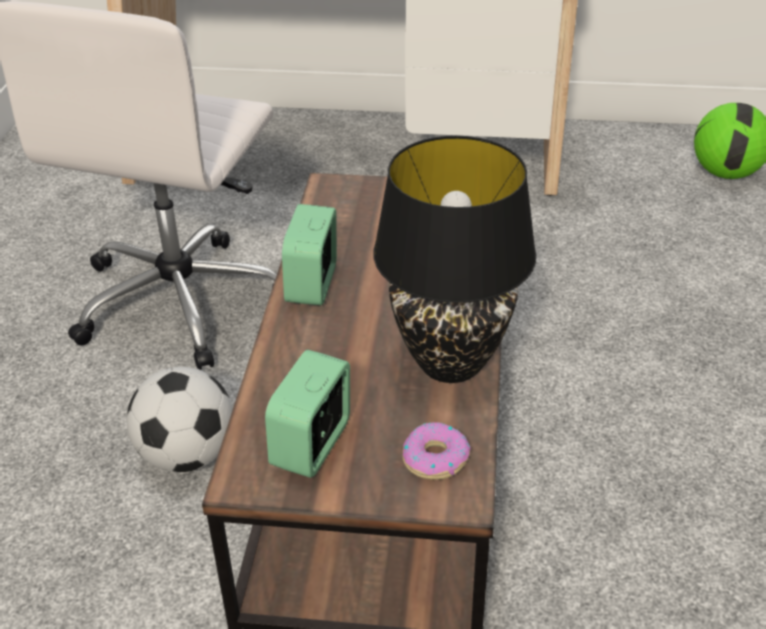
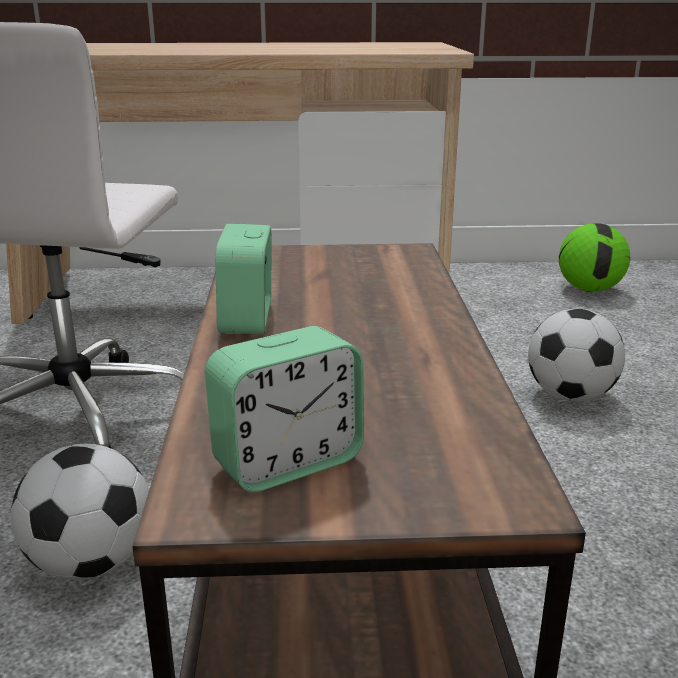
camera: 10 degrees left, 15 degrees down
alarm clock [265,350,350,478] -> alarm clock turned 135 degrees counterclockwise [205,326,364,492]
black table lamp [373,136,536,383] -> none
donut [403,422,471,480] -> none
none -> football [528,309,625,402]

